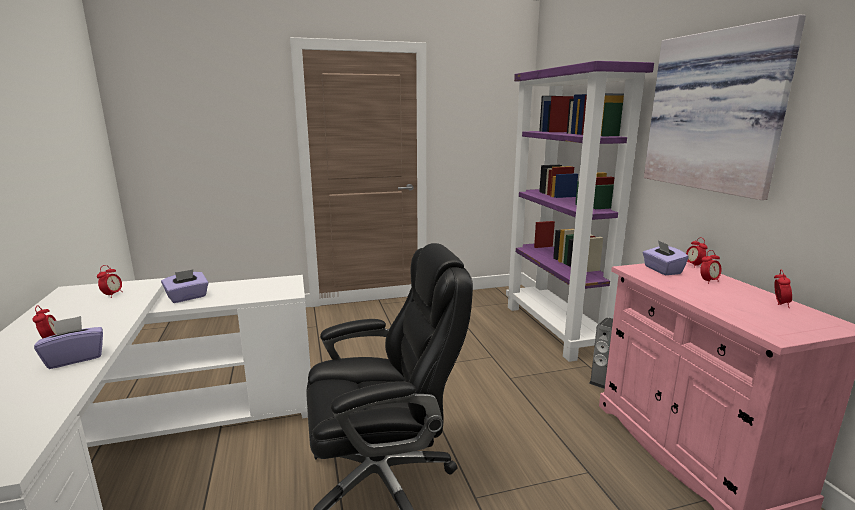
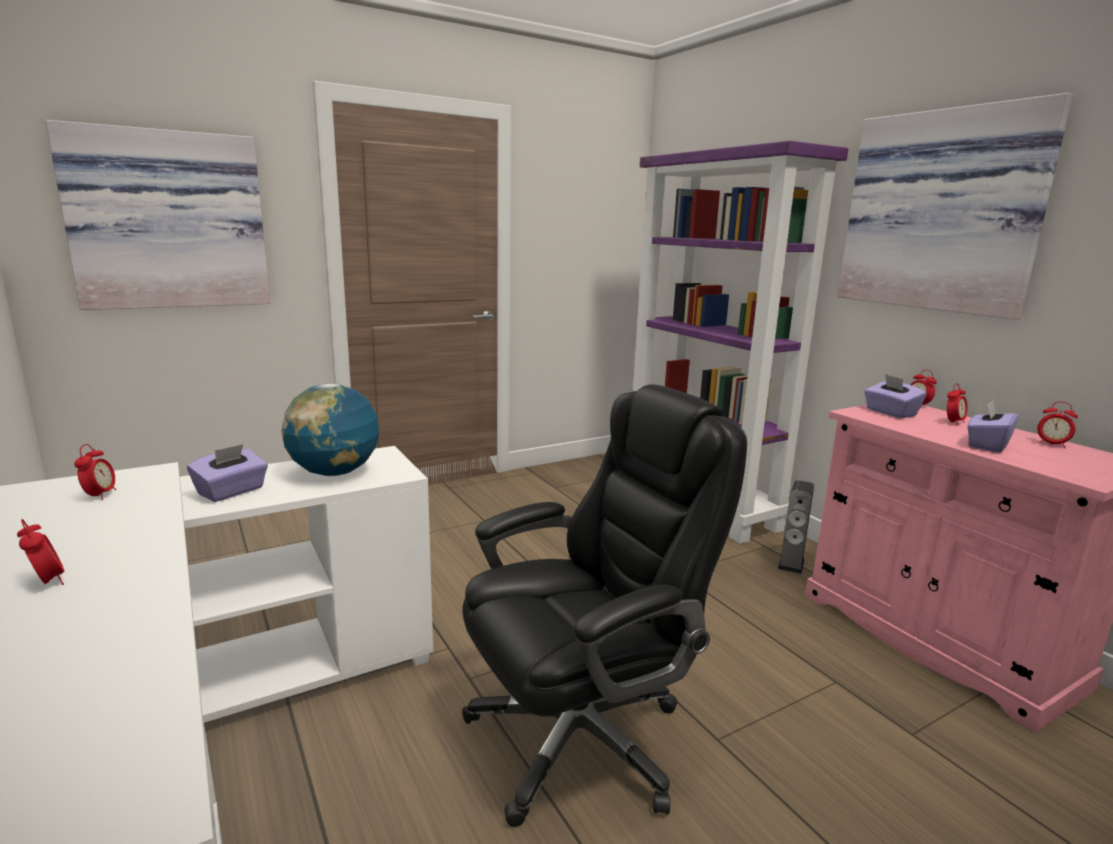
camera: 15 degrees left, 0 degrees up
purple tissue box [34,316,103,369] -> purple tissue box moved to [967,400,1018,453]
alarm clock [774,270,792,308] -> alarm clock turned 120 degrees clockwise [1037,402,1078,448]
none -> picture [46,120,270,310]
none -> globe [281,383,379,476]

